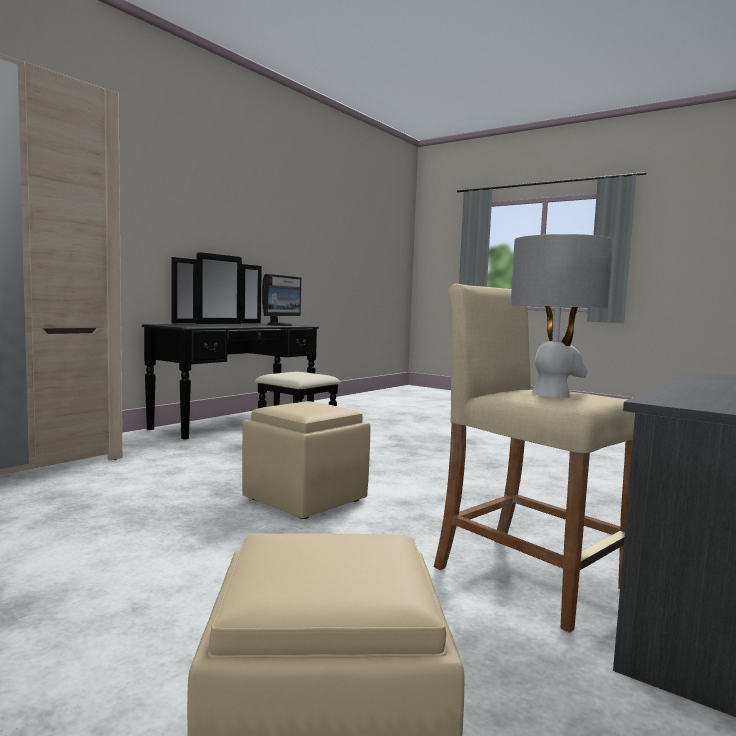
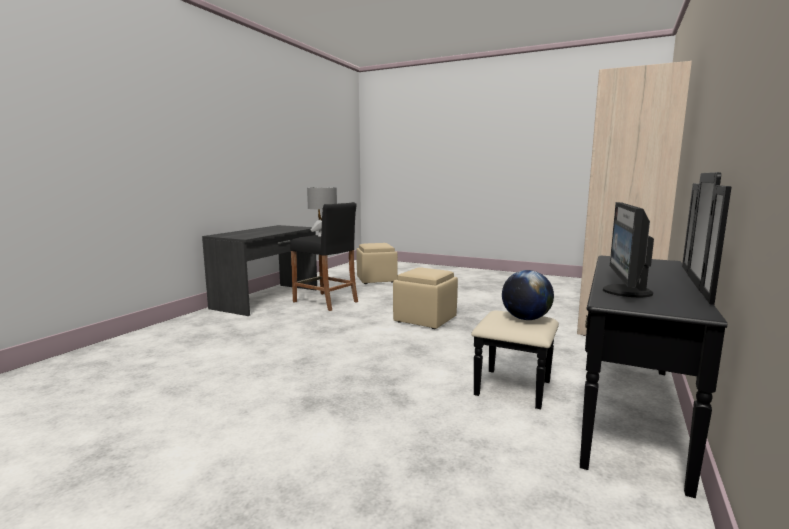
camera: 170 degrees right, 5 degrees up
beige stool [434,284,635,633] -> black stool [290,202,358,311]
none -> globe [502,270,554,320]

